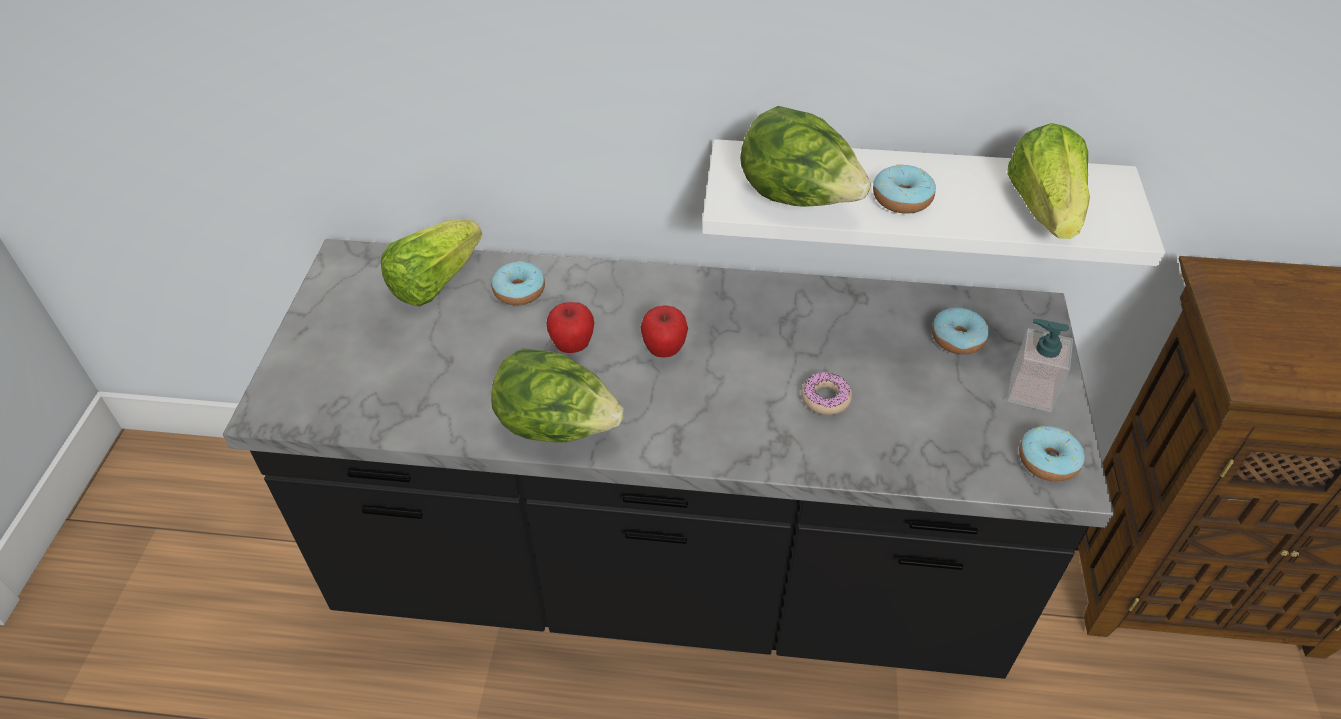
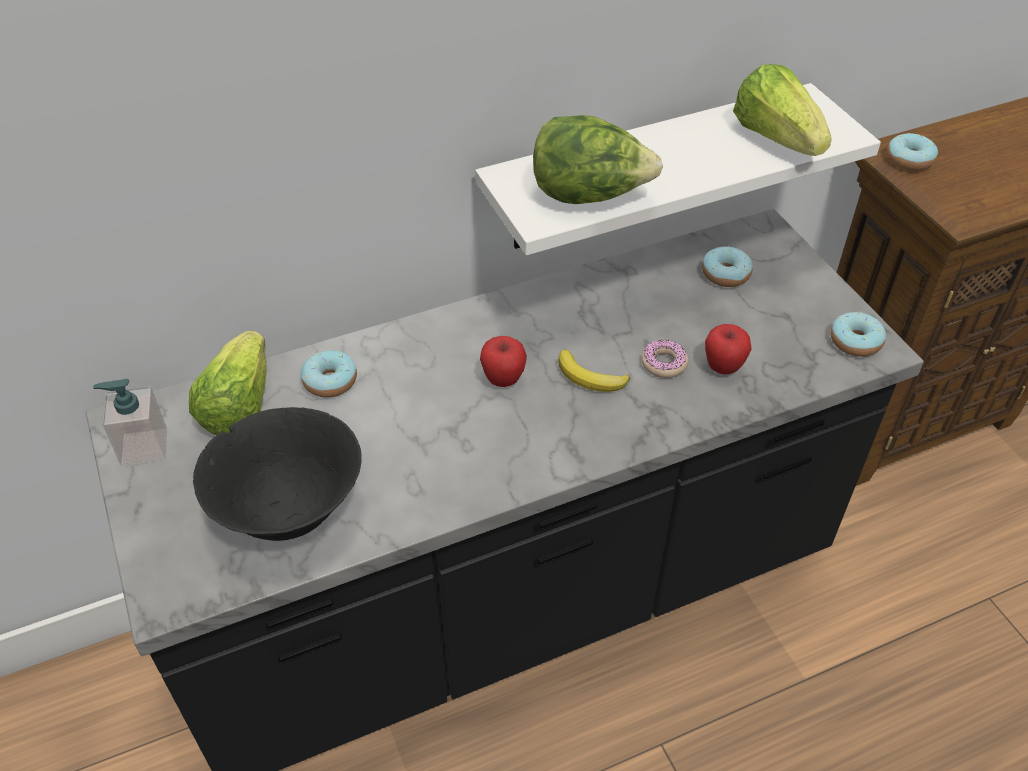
camera: 30 degrees left, 0 degrees up
lettuce [491,348,624,443] -> none
apple [546,302,594,353] -> apple moved to [705,324,752,375]
donut [873,164,936,214] -> donut moved to [887,133,938,171]
soap dispenser [1007,319,1073,412] -> soap dispenser moved to [93,379,167,466]
none -> black bowl [193,407,362,541]
none -> banana [558,350,630,392]

